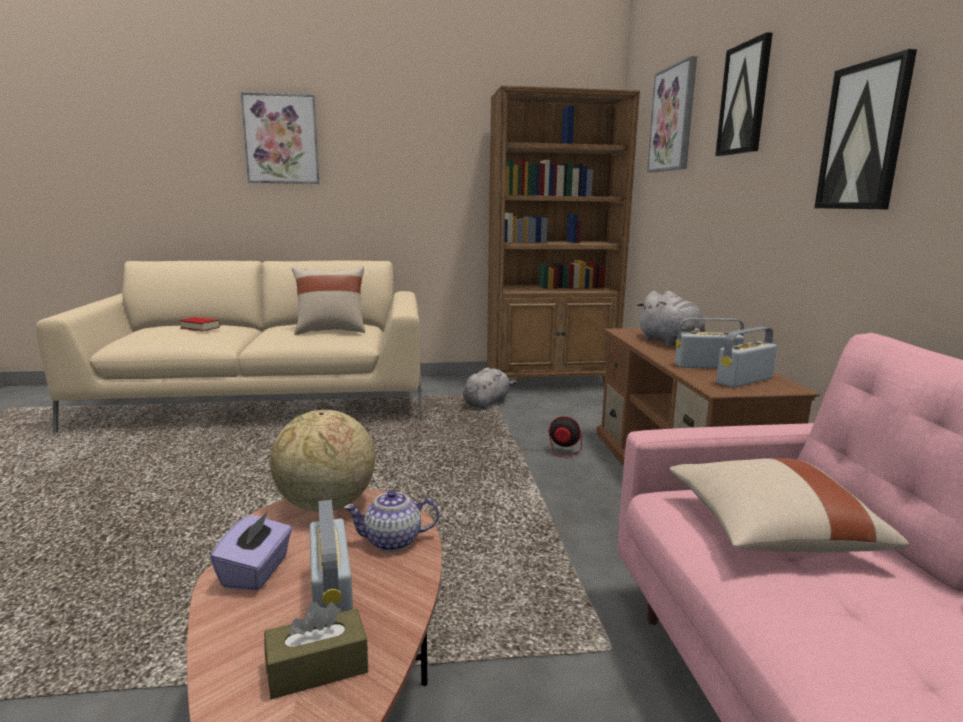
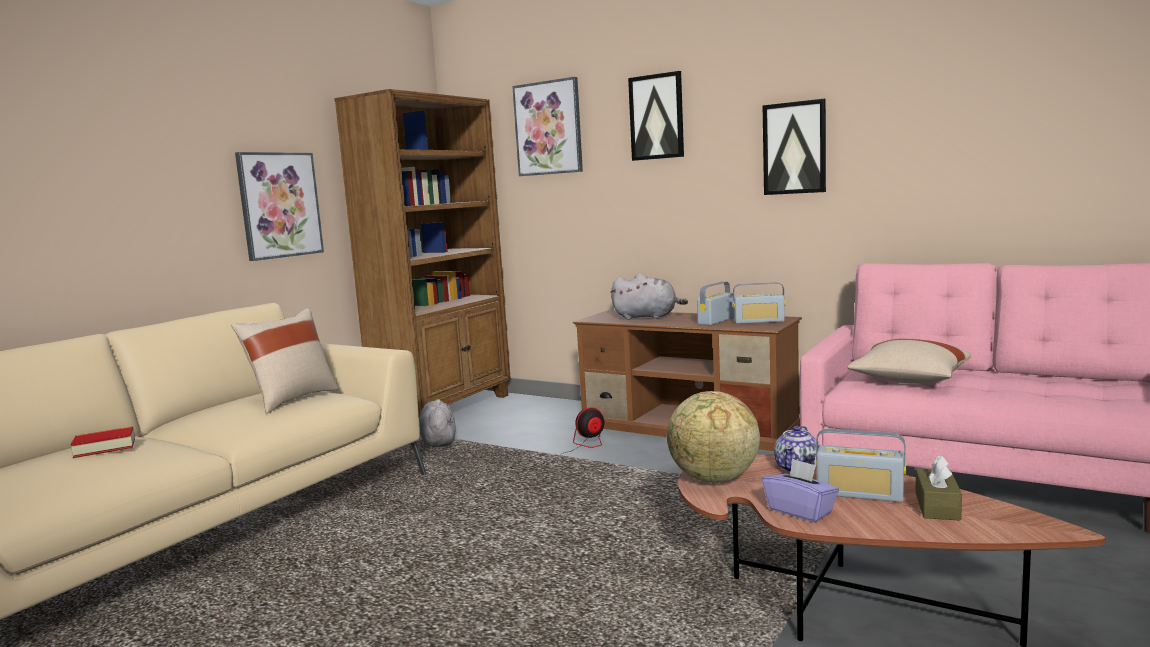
camera: 50 degrees left, 5 degrees down
picture [240,92,319,184] -> picture moved to [235,152,324,261]
radio [716,327,777,388] -> radio turned 90 degrees counterclockwise [733,282,785,324]

